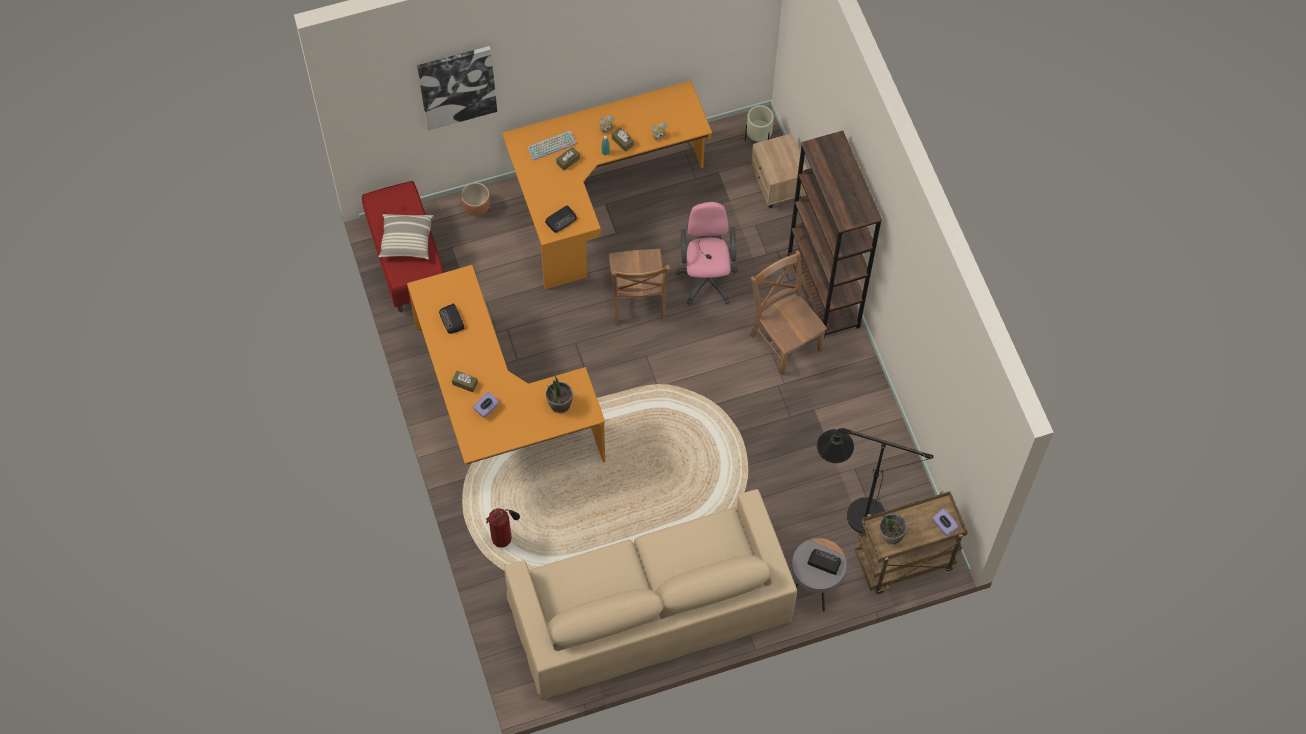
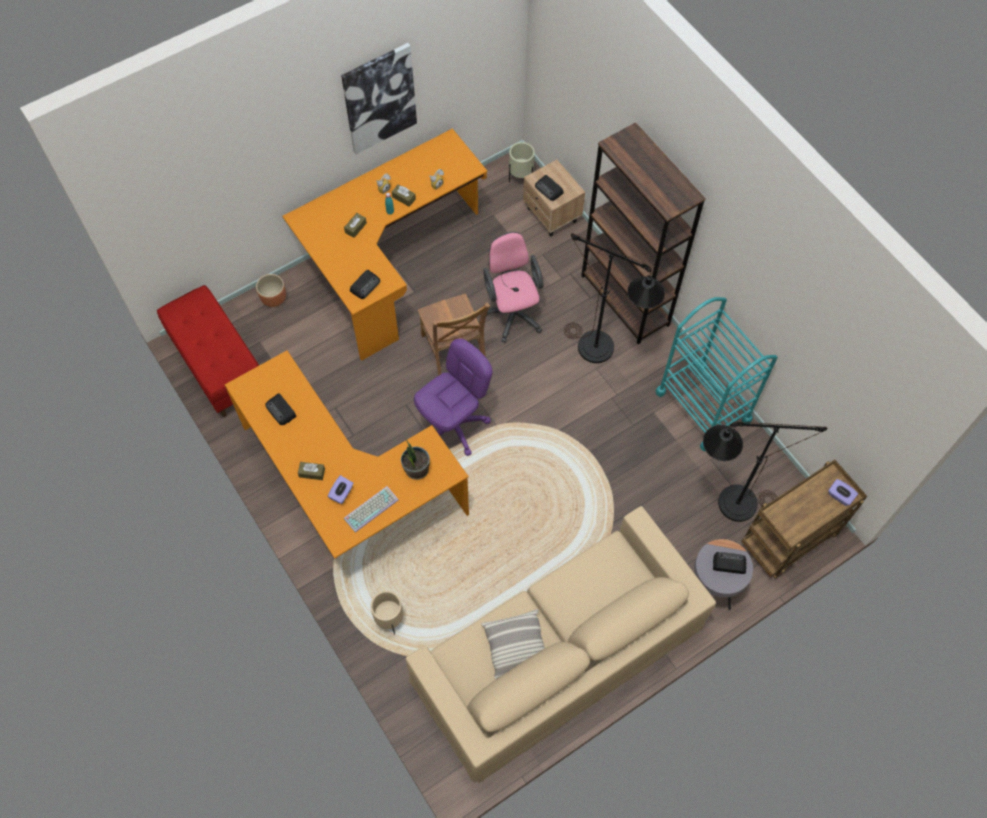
camera: 15 degrees left, 0 degrees up
pillow [379,214,434,259] -> pillow moved to [481,609,545,679]
picture [417,46,497,131] -> picture moved to [341,43,417,154]
fire extinguisher [486,508,520,548] -> beige planter [371,591,403,635]
keyboard [527,130,577,161] -> keyboard moved to [344,486,399,533]
brown chair [750,250,827,375] -> black floor lamp [564,233,665,363]
potted plant [879,514,907,545] -> none
none -> purple office chair [414,338,493,456]
none -> radio [535,175,563,201]
none -> turquoise cart [655,297,778,452]

